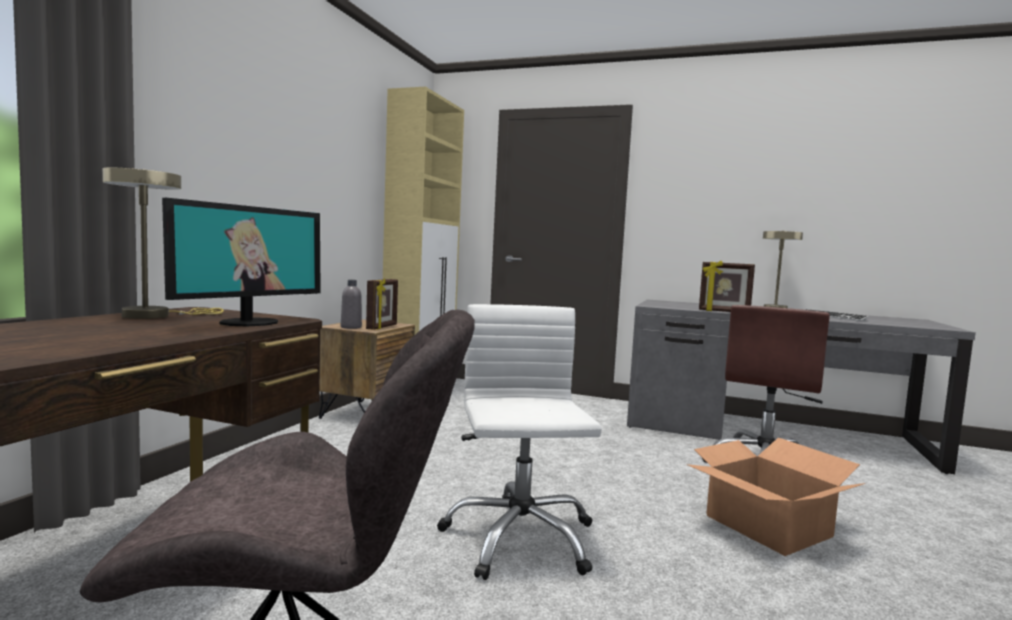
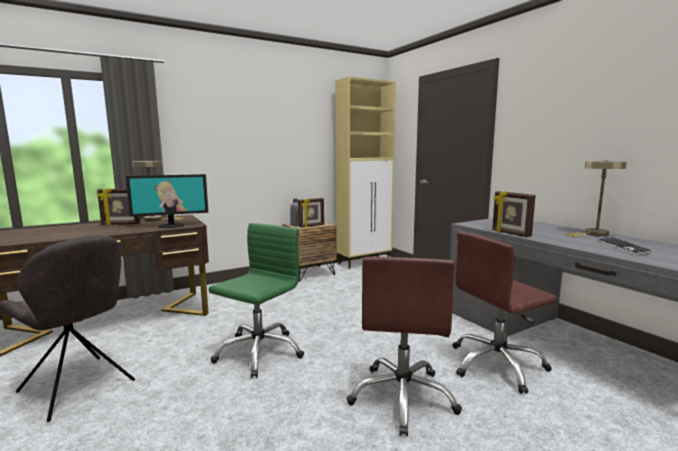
camera: 40 degrees right, 5 degrees up
white office chair [437,304,602,580] -> green office chair [209,223,304,378]
cardboard box [687,438,865,556] -> brown office chair [346,257,462,436]
none -> picture frame [97,188,141,225]

